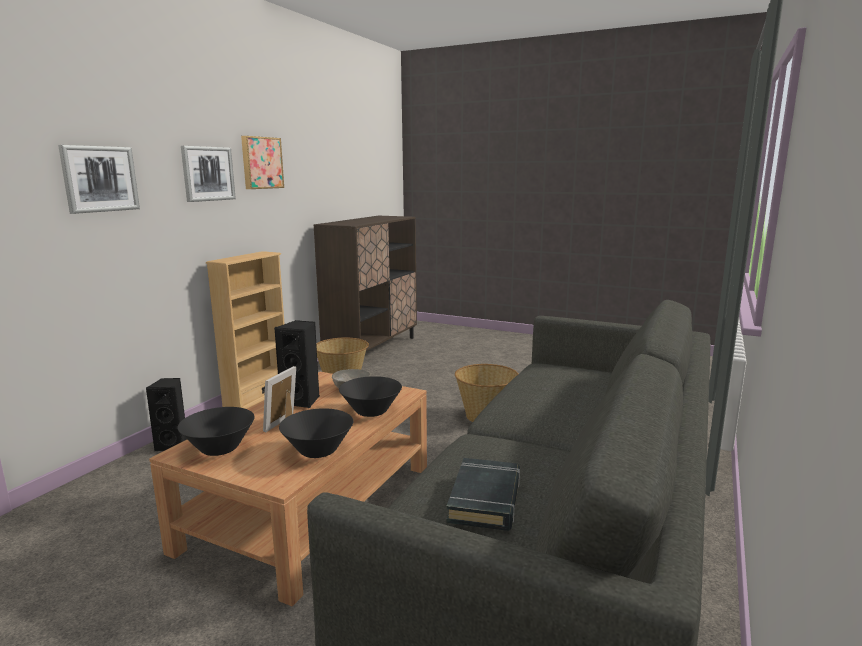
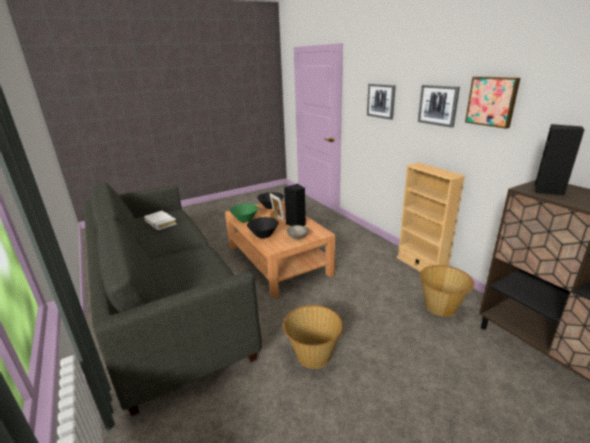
camera: 125 degrees right, 10 degrees up
black speaker [146,378,187,451] -> black speaker moved to [535,124,585,195]
black bowl [279,408,353,458] -> green bowl [230,204,259,222]
black book [446,458,520,531] -> white book [144,211,177,230]

